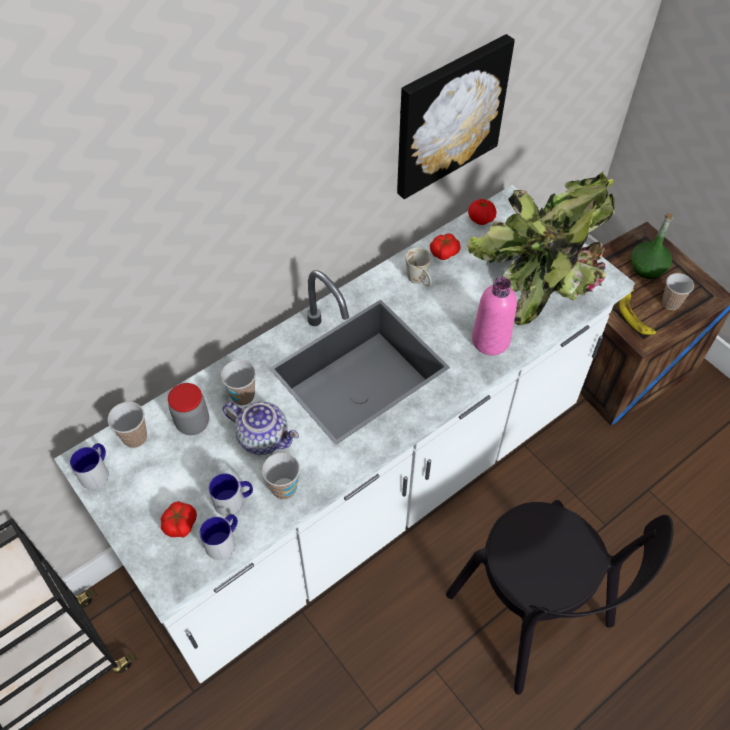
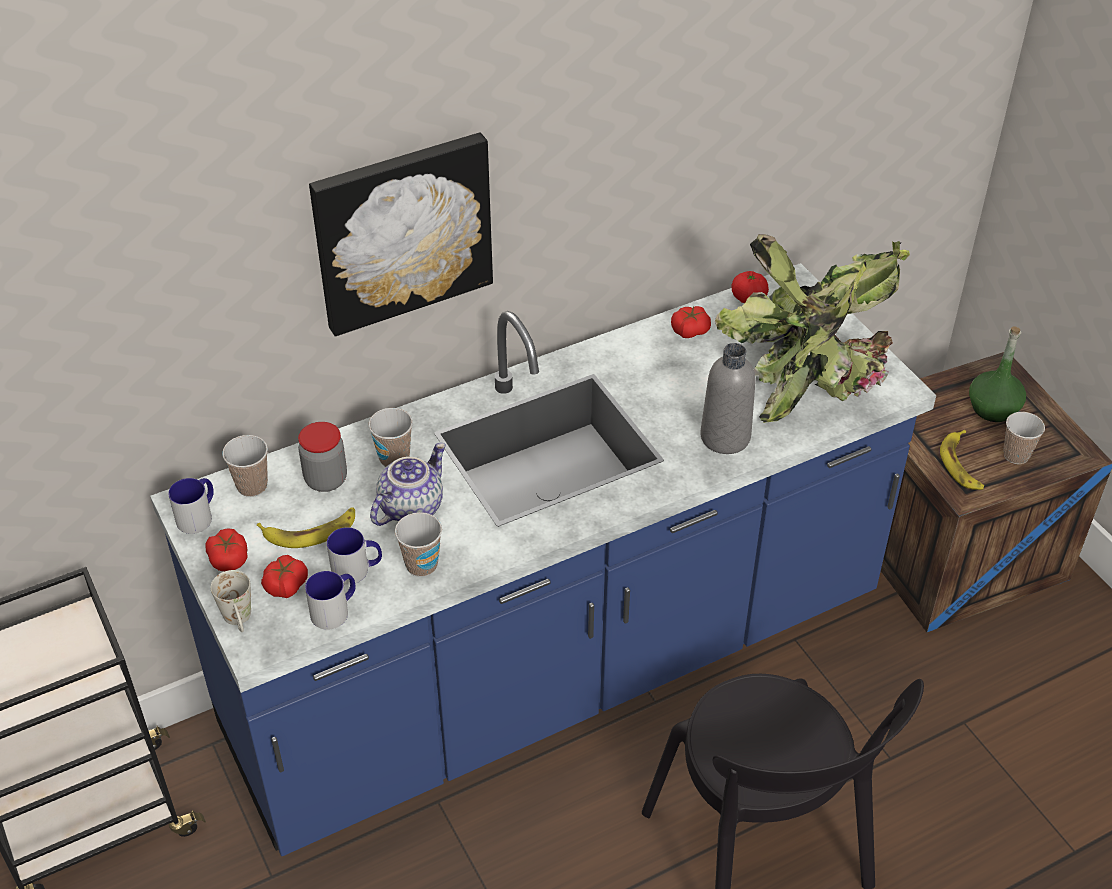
camera: 10 degrees right, 10 degrees down
white counter [54,185,635,683] -> blue counter [150,263,936,856]
teapot [223,401,299,455] -> teapot turned 90 degrees counterclockwise [370,443,446,526]
picture [397,34,515,199] -> picture moved to [309,133,493,336]
white mug [405,248,432,287] -> white mug moved to [211,570,251,632]
pink bottle [472,277,517,355] -> grey bottle [700,343,755,454]
none -> tomato [206,528,248,571]
none -> banana [257,507,355,548]

